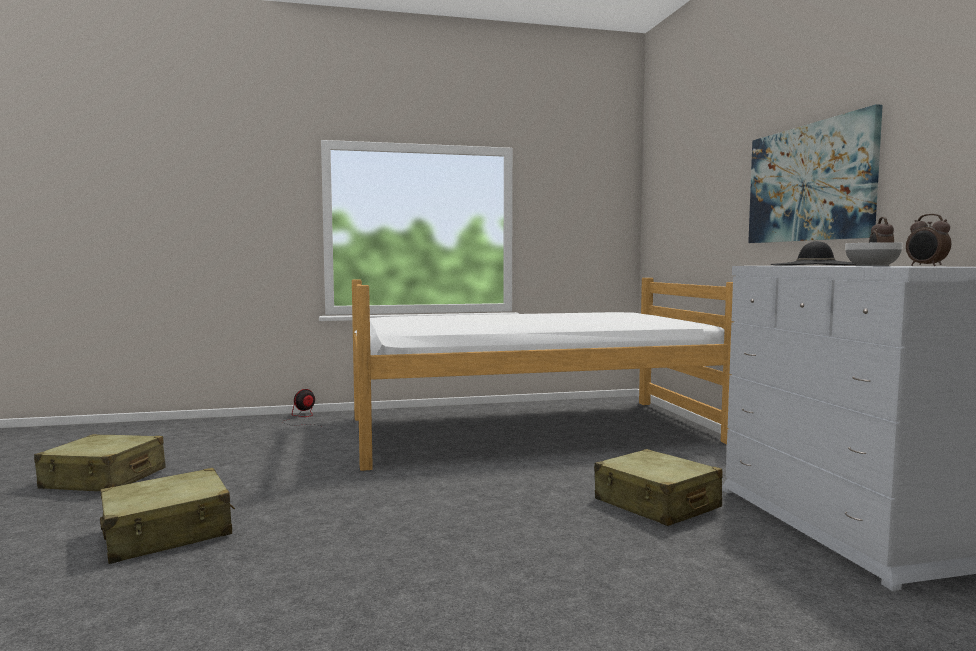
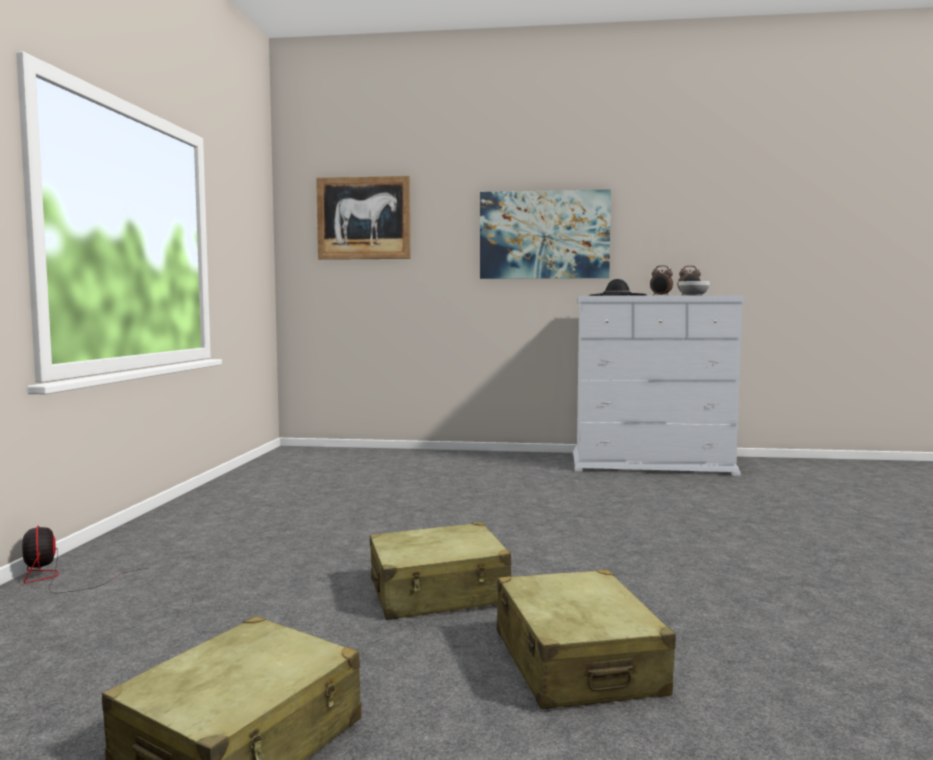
camera: 70 degrees left, 0 degrees up
bed [352,278,734,471] -> none
beige suitcase [594,449,723,526] -> beige suitcase moved to [370,522,511,620]
none -> picture [316,176,411,260]

